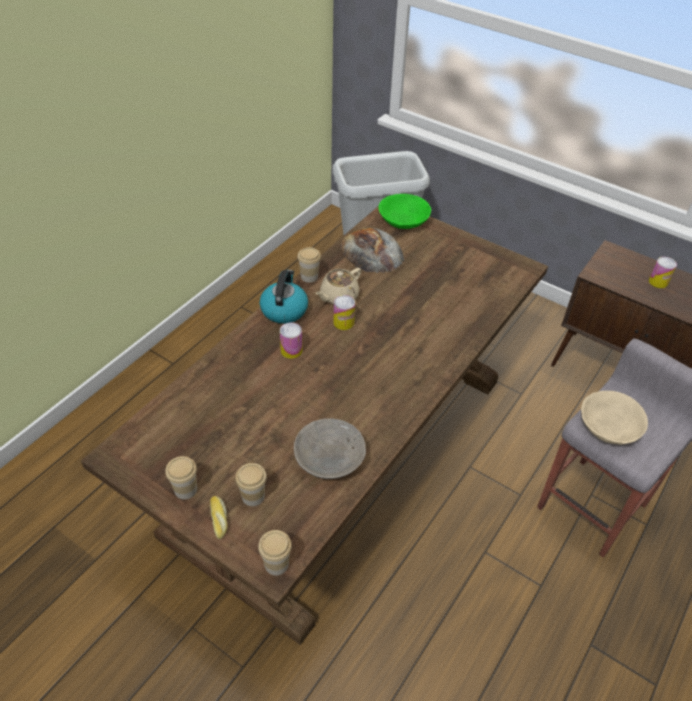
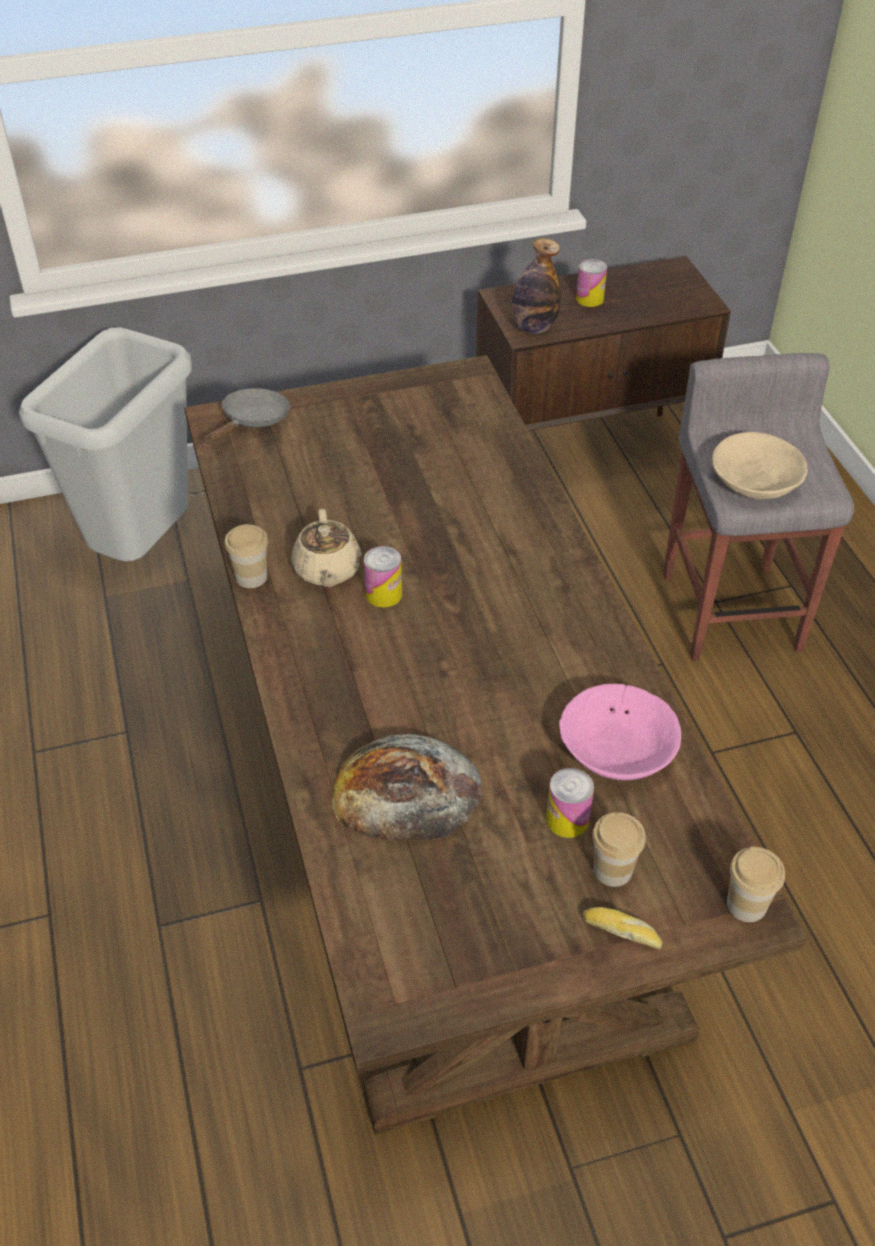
camera: 50 degrees left, 0 degrees up
cup [165,456,197,499] -> none
kettle [259,270,308,324] -> none
can [280,322,303,359] -> can moved to [546,768,594,838]
grey bowl [294,418,366,479] -> pink bowl [559,684,681,780]
bread [340,227,404,273] -> bread moved to [332,734,482,841]
green bowl [379,194,431,229] -> grey frying pan [204,388,290,444]
none -> bottle [512,238,561,334]

